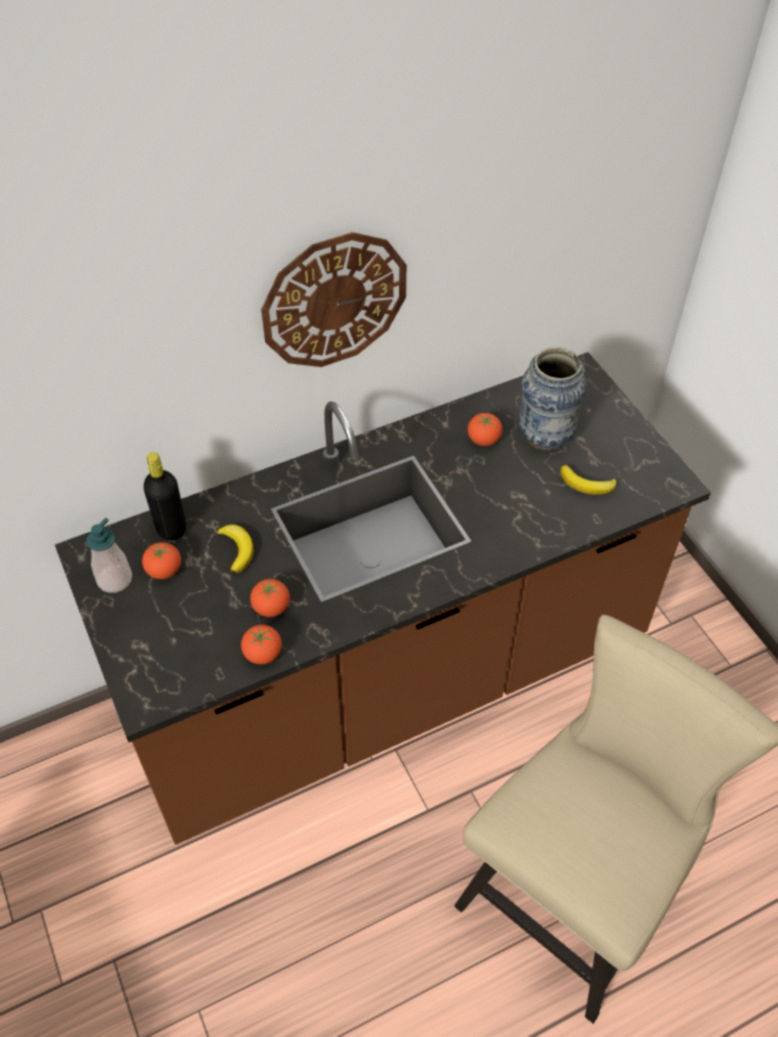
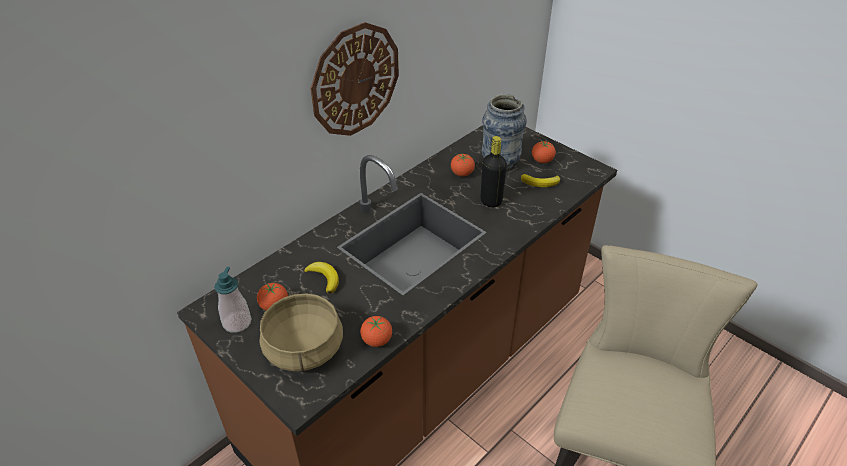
camera: 20 degrees left, 10 degrees down
black bottle [143,452,186,541] -> black bottle moved to [480,136,507,208]
tomato [250,579,290,617] -> tomato moved to [532,141,556,163]
none -> beige cooking pot [259,292,343,372]

